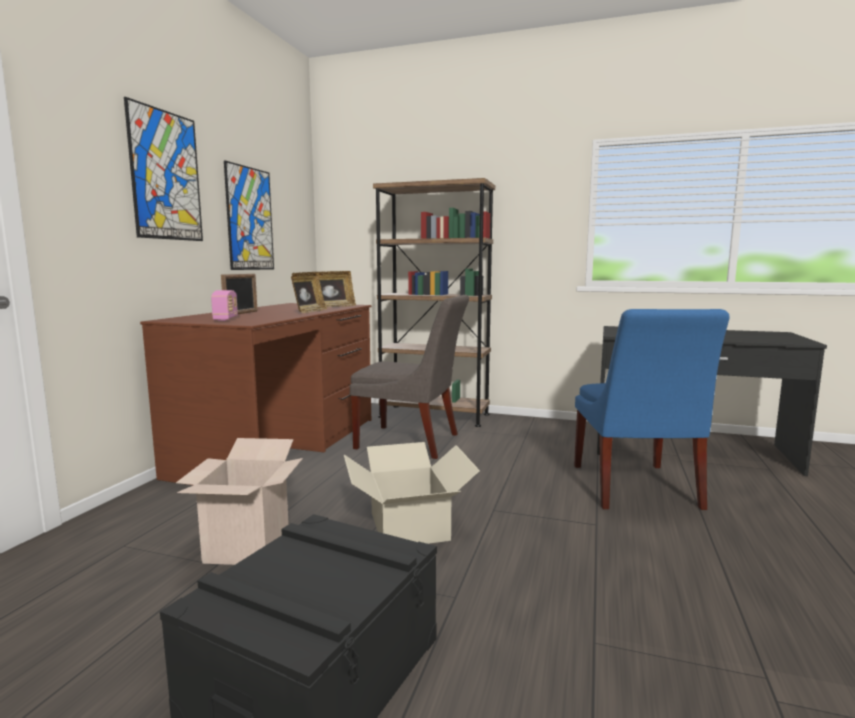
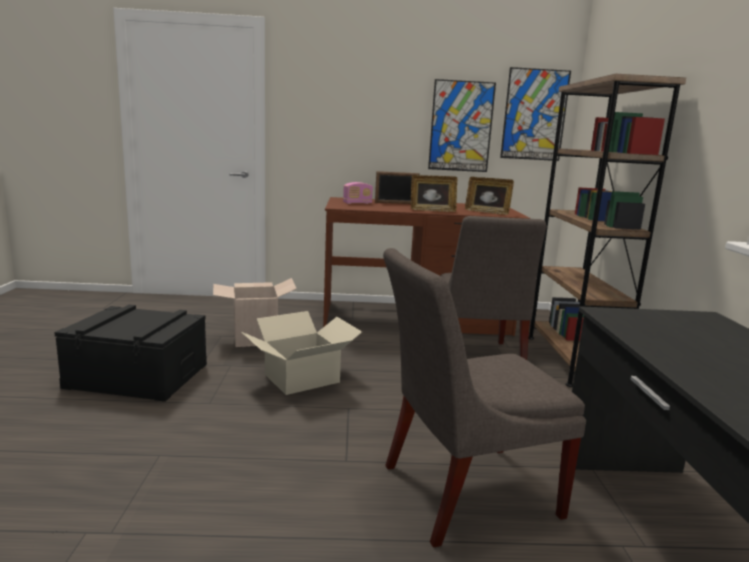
camera: 70 degrees right, 5 degrees up
picture [124,97,203,241] -> picture moved to [500,67,571,161]
blue chair [574,309,730,510] -> grey chair [383,248,586,547]

